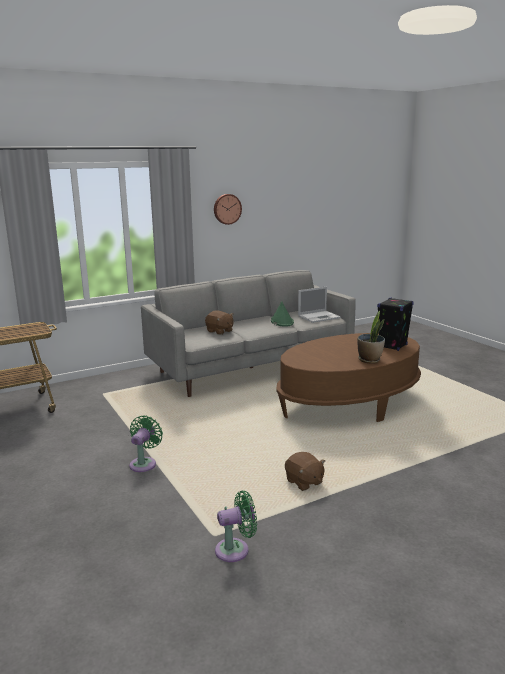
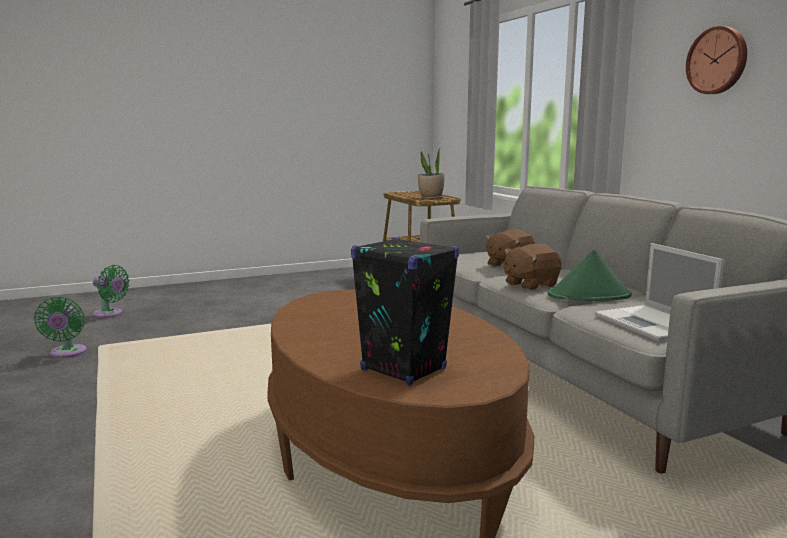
camera: 95 degrees right, 5 degrees down
green fan [129,416,163,472] -> green fan moved to [92,265,130,318]
brown plush toy [285,452,325,491] -> brown plush toy moved to [504,244,562,290]
potted plant [358,311,385,363] -> potted plant moved to [418,149,444,199]

